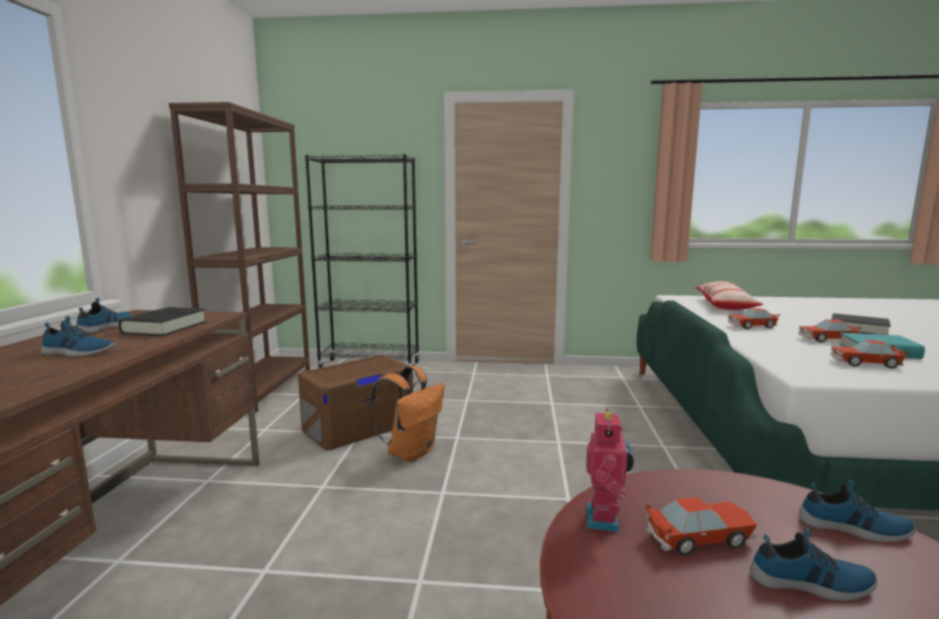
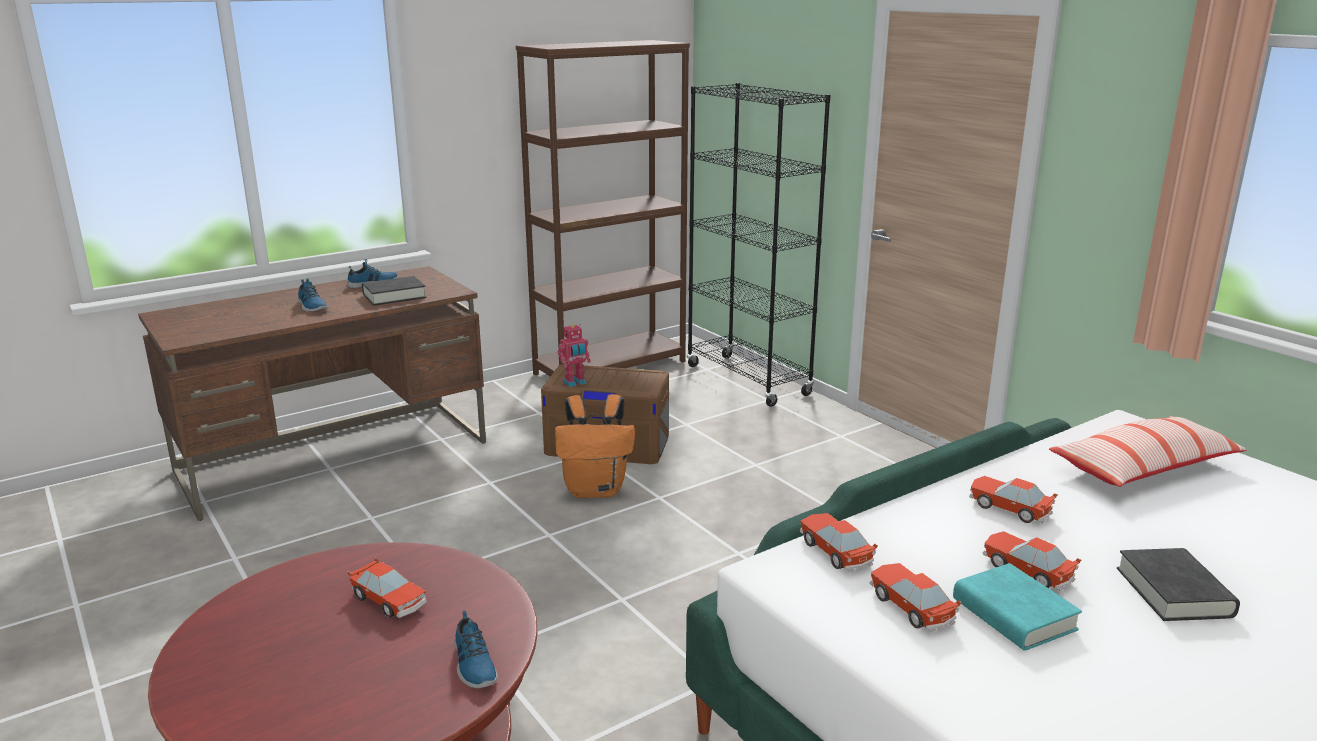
camera: 50 degrees right, 10 degrees up
toy robot [586,409,634,532] -> toy robot moved to [558,324,591,387]
shoe [750,528,877,601] -> none
none -> toy car [800,513,878,572]

